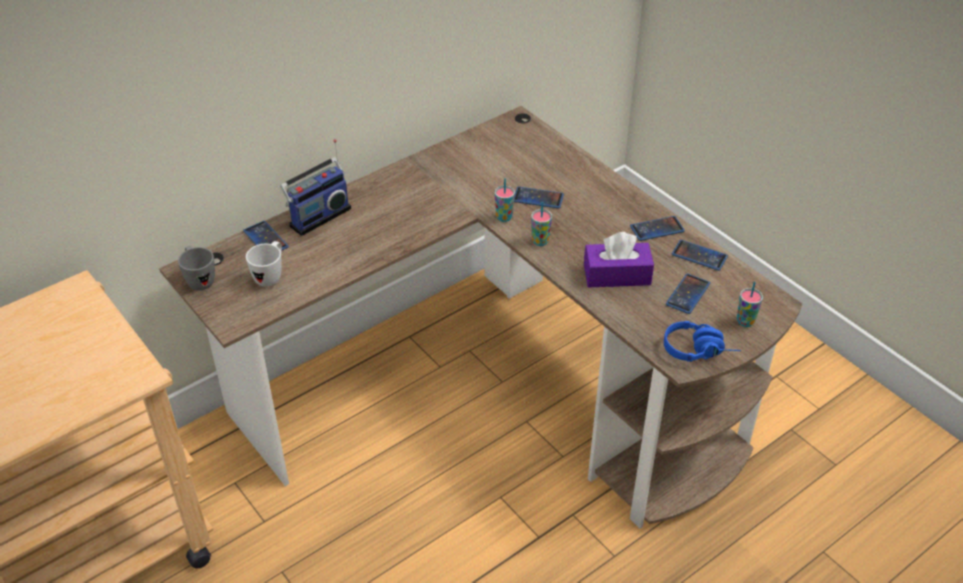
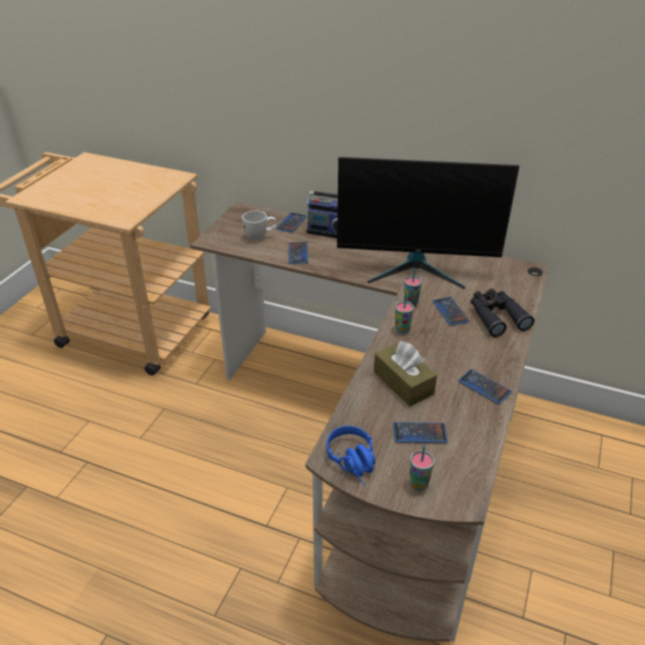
camera: 60 degrees right, 5 degrees down
grey mug [178,246,215,291] -> none
purple tissue box [584,232,654,287] -> brown tissue box [374,341,437,406]
phone [672,240,728,271] -> phone moved to [288,242,308,264]
none -> monitor [337,157,519,289]
none -> black binoculars [471,288,534,337]

